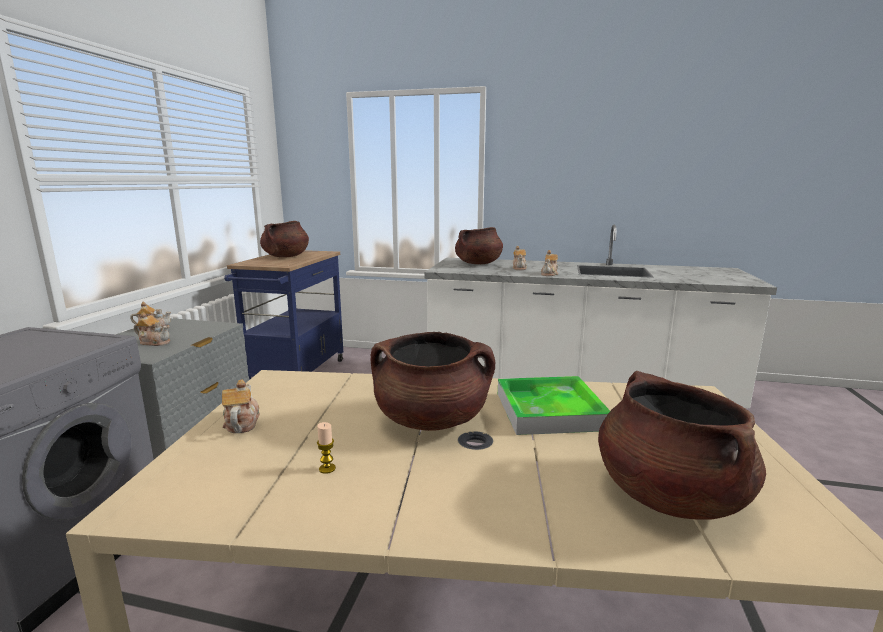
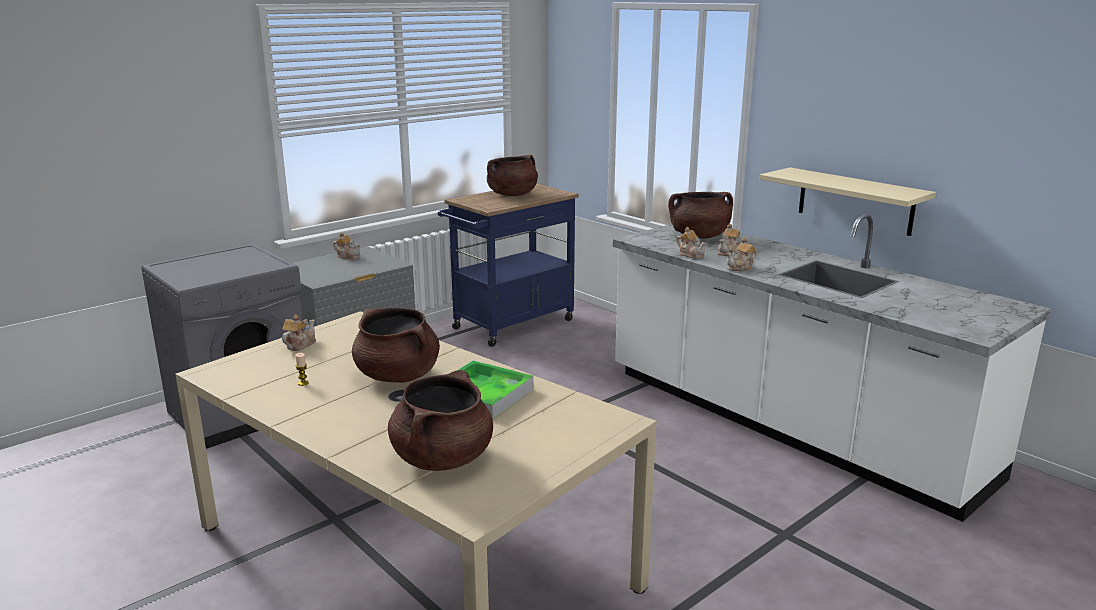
camera: 35 degrees right, 5 degrees up
teapot [134,312,170,346] -> teapot moved to [676,227,706,259]
none -> beige shelf [759,167,936,236]

